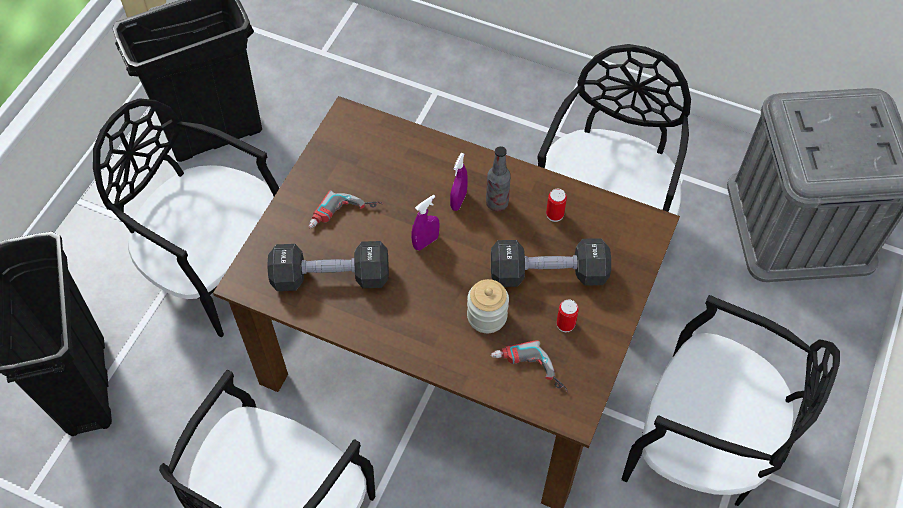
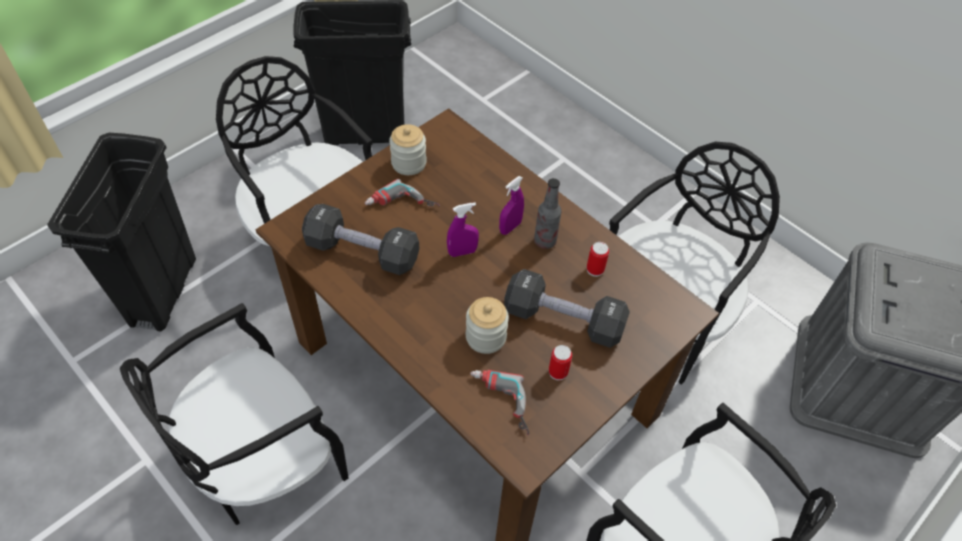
camera: 20 degrees right, 5 degrees down
none -> jar [389,124,427,175]

